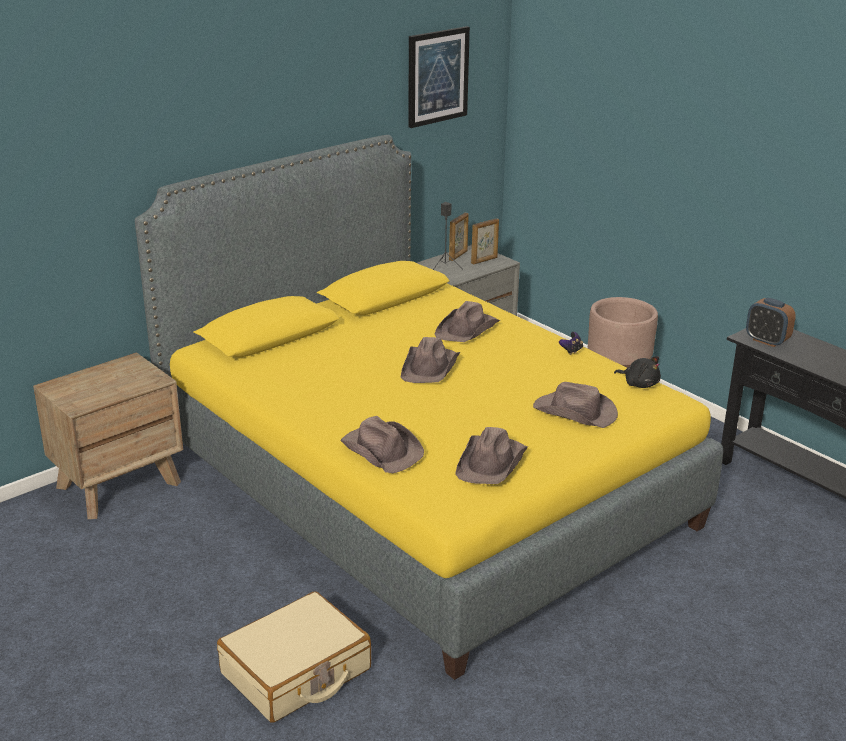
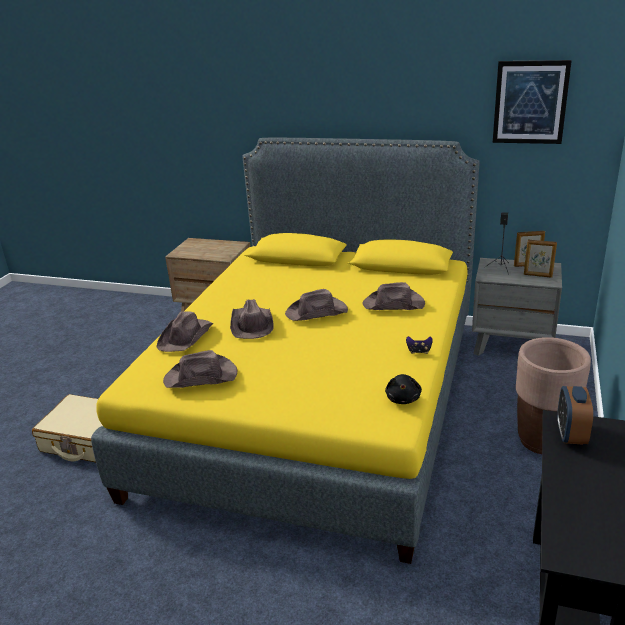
camera: 60 degrees right, 0 degrees up
brown hat [533,382,618,428] -> brown hat moved to [230,299,274,339]

